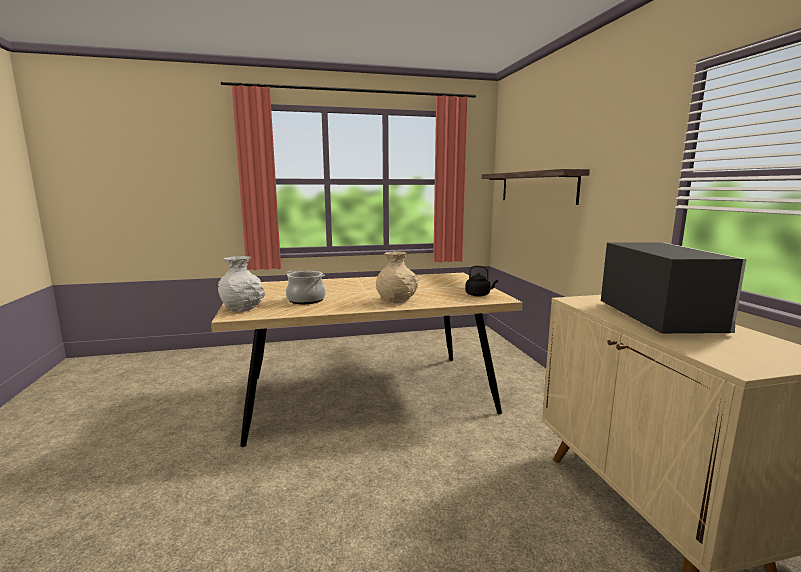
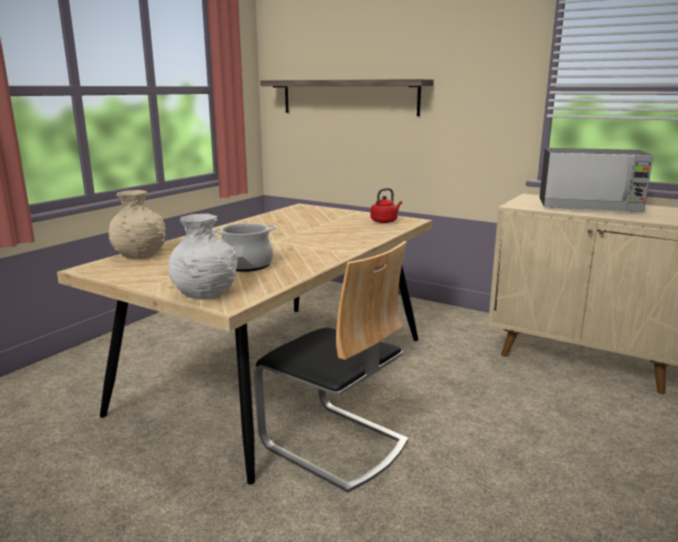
camera: 45 degrees left, 5 degrees up
beige vase [376,251,419,303] -> beige vase moved to [108,190,165,259]
black kettle [465,265,498,297] -> red kettle [371,188,402,223]
microwave [601,242,746,334] -> microwave turned 150 degrees clockwise [539,148,654,212]
none -> chair [254,241,408,492]

